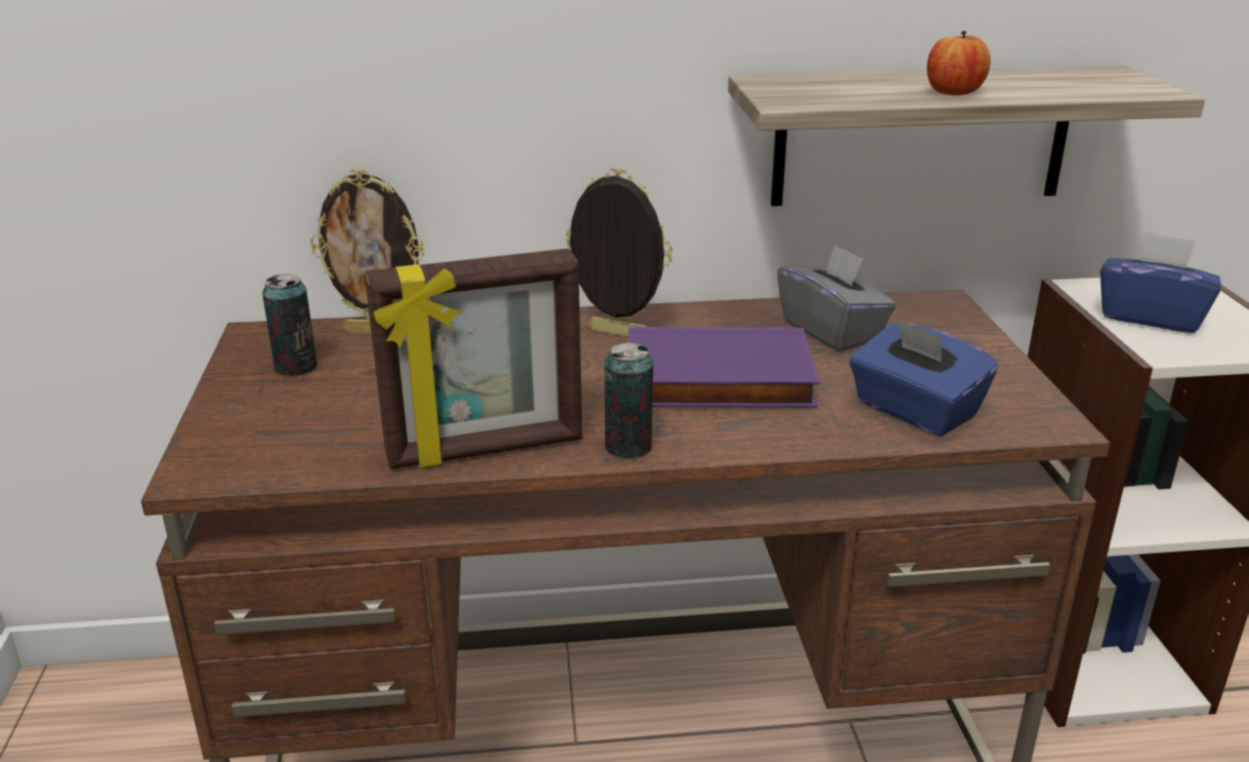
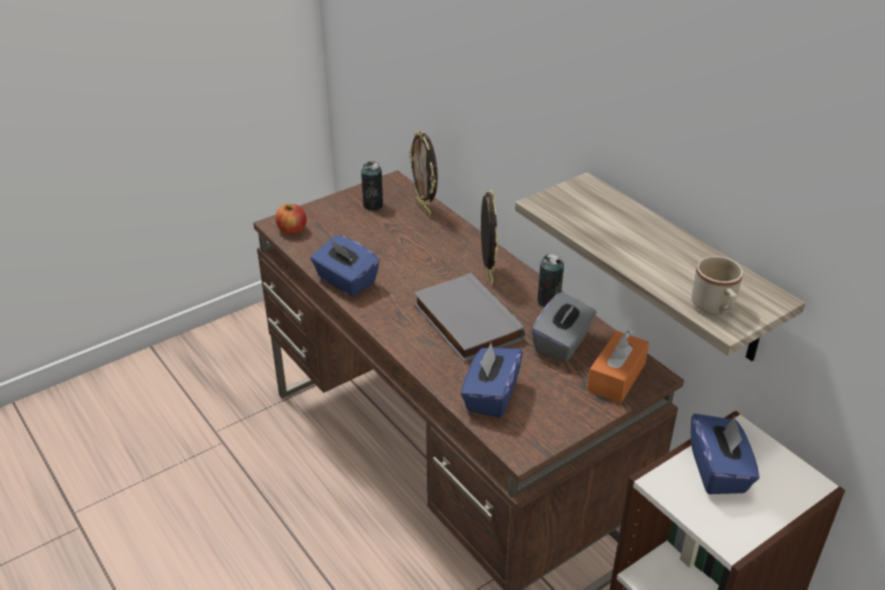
camera: 60 degrees right, 10 degrees up
picture frame [364,248,582,469] -> blue tissue box [310,235,380,296]
can [604,342,653,458] -> can moved to [537,253,564,308]
purple book [628,327,820,408] -> grey book [414,273,525,362]
apple [927,31,991,95] -> apple moved to [275,204,307,234]
none -> orange tissue box [587,330,649,403]
none -> beige mug [692,256,743,315]

